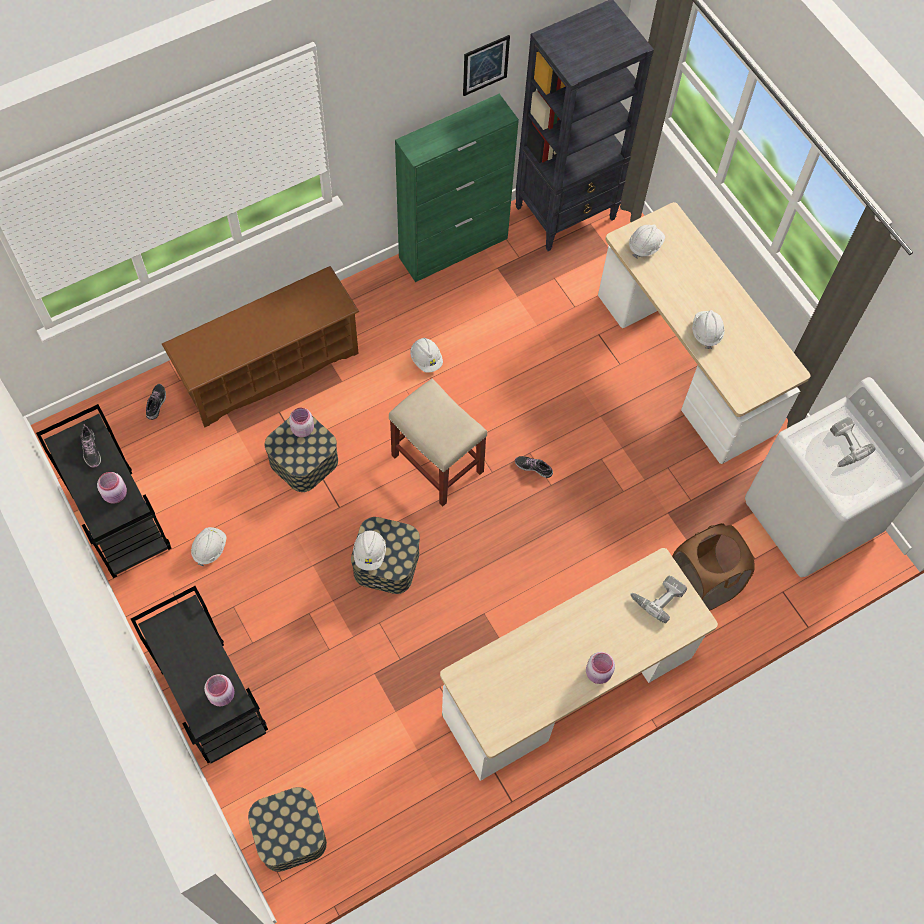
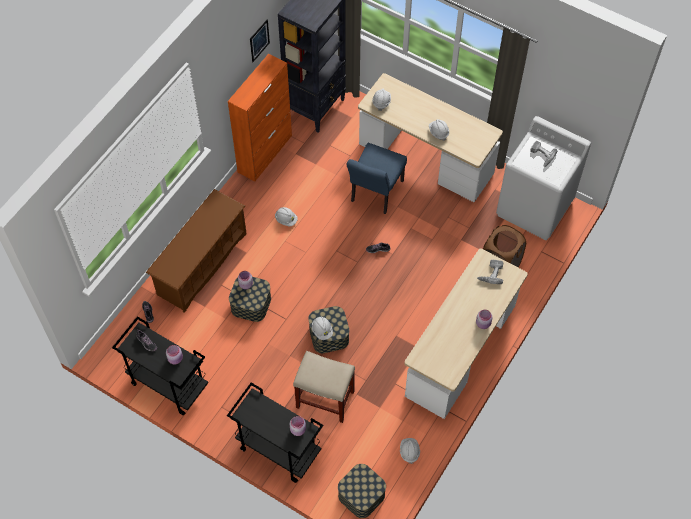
camera: 25 degrees left, 5 degrees down
white hard hat [191,527,227,566] -> white hard hat moved to [400,438,420,464]
beige stool [389,378,487,507] -> beige stool moved to [293,351,355,423]
green cabinet [395,94,519,282] -> orange cabinet [228,54,292,181]
none -> blue chair [346,143,407,214]

